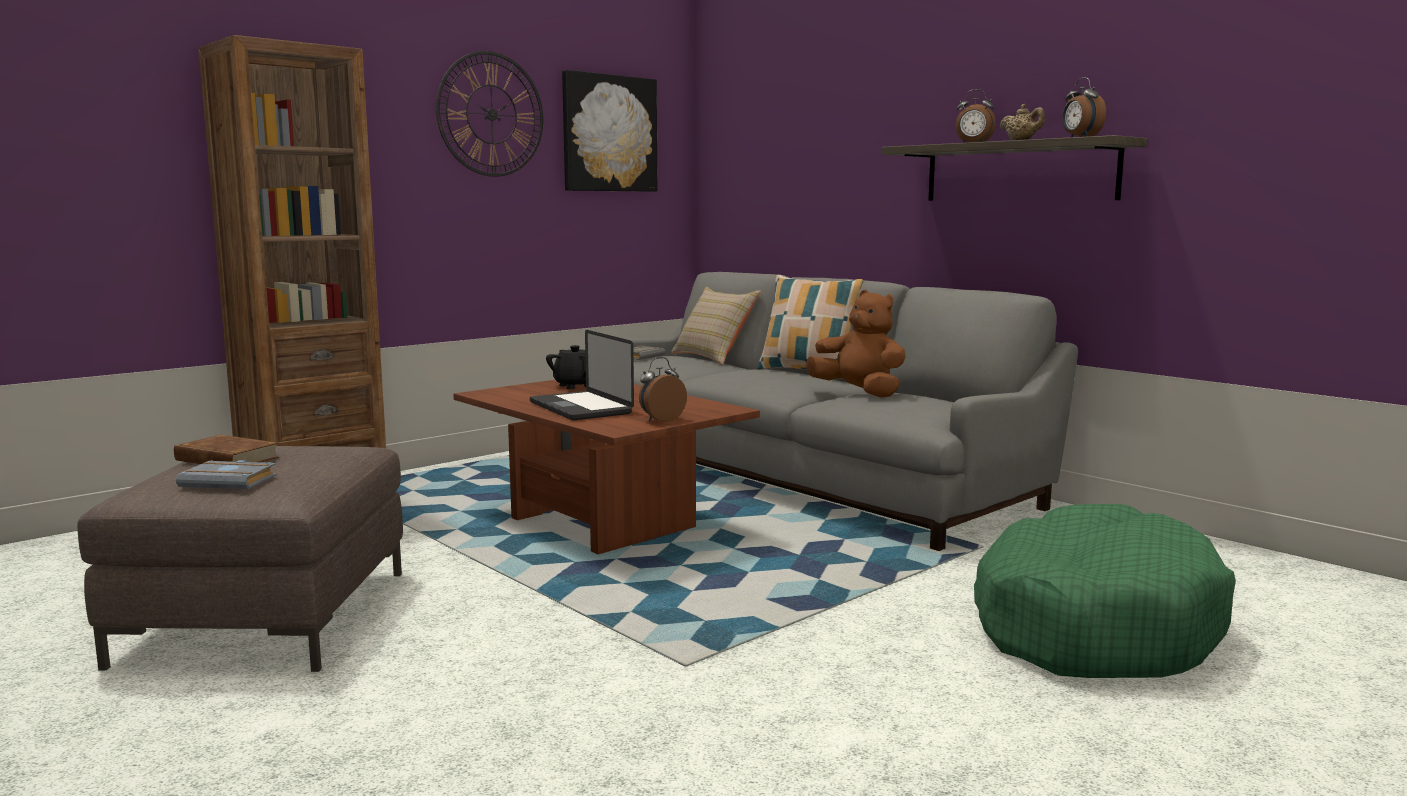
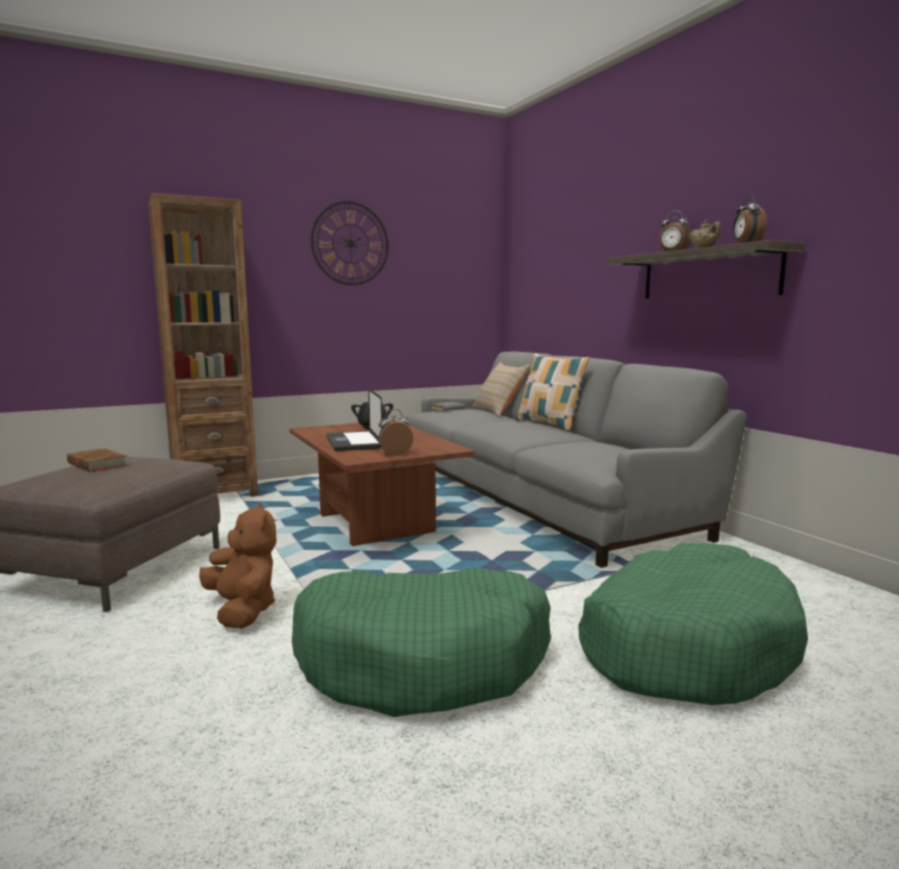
camera: 15 degrees right, 0 degrees up
grey book [176,460,277,489] -> none
picture [562,70,658,192] -> none
brown plush toy [806,290,906,398] -> brown plush toy moved to [199,502,277,629]
none -> green dog bed [292,568,551,717]

